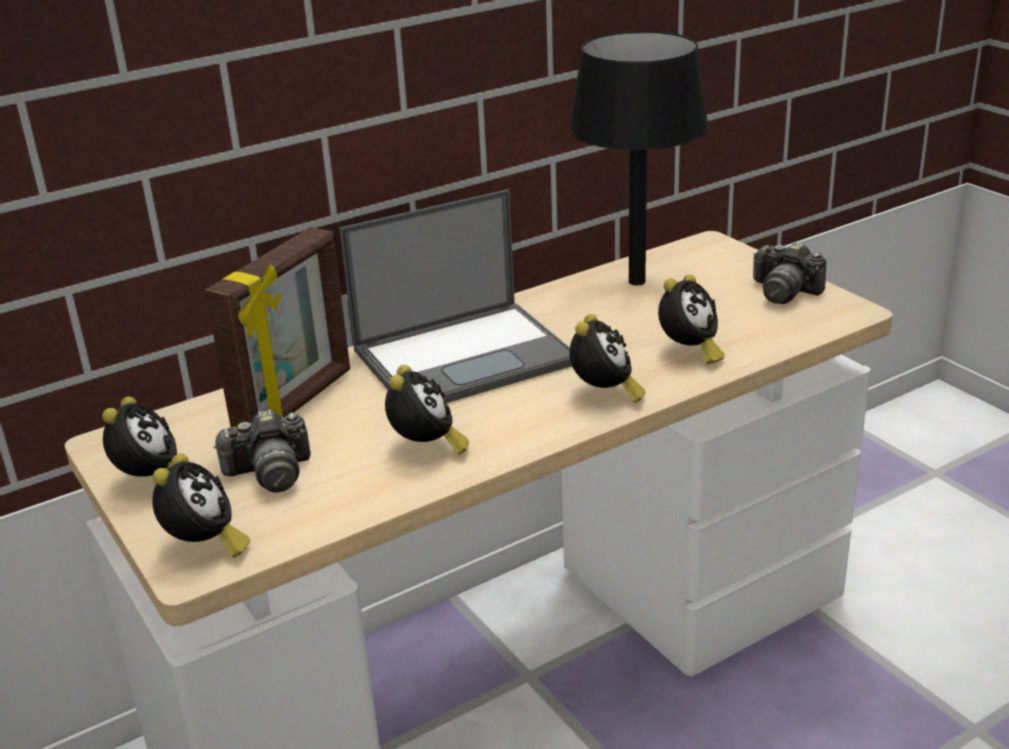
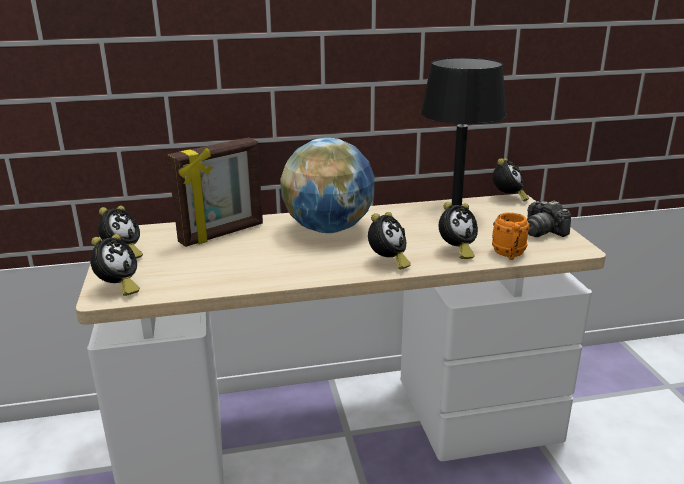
camera: 20 degrees right, 5 degrees down
camera [213,409,311,493] -> none
laptop [339,189,572,403] -> globe [280,138,374,233]
alarm clock [385,365,469,455] -> alarm clock moved to [493,158,529,202]
none -> orange mug [492,212,530,260]

